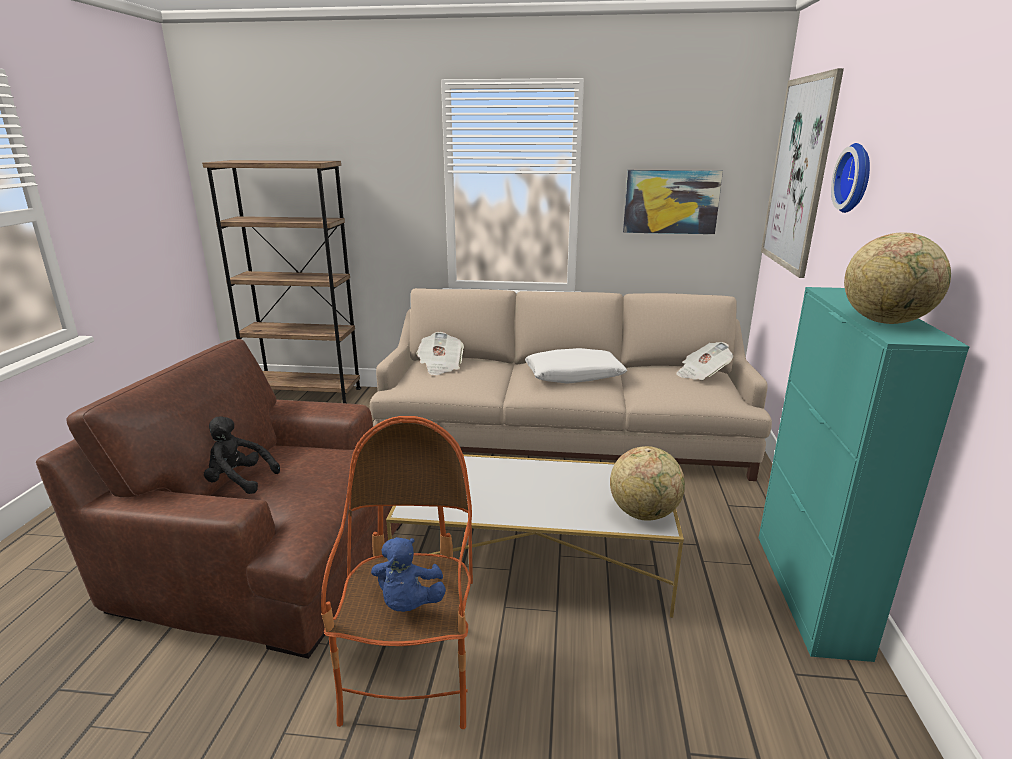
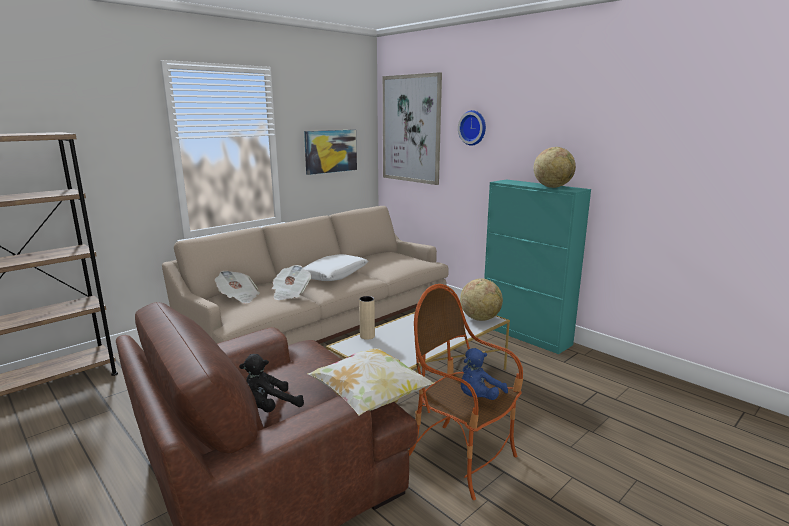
camera: 50 degrees left, 5 degrees down
blue plush toy [371,537,446,612] -> blue plush toy turned 90 degrees clockwise [461,348,508,400]
newspaper [676,342,733,381] -> newspaper moved to [272,265,311,300]
none -> pillow [308,348,434,415]
none -> beige vase [359,296,375,340]

